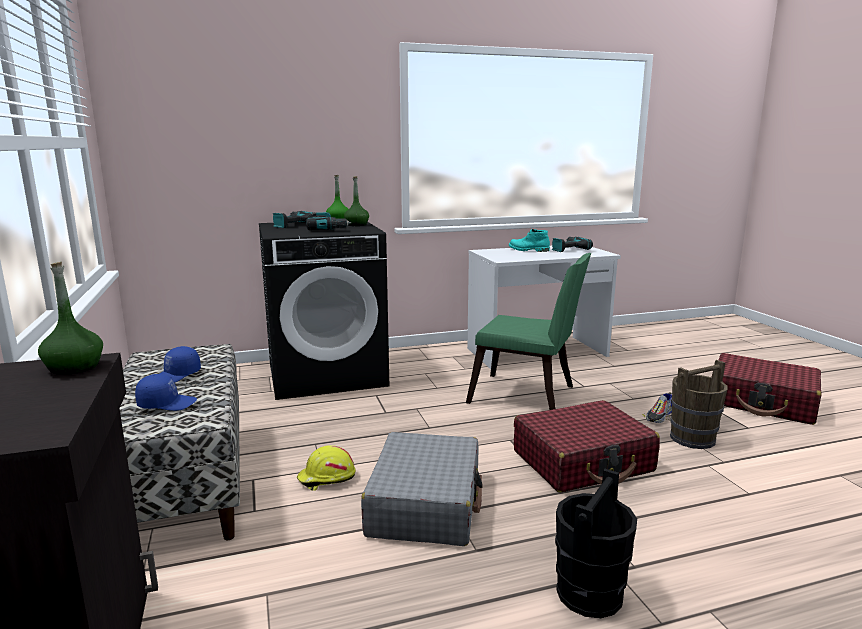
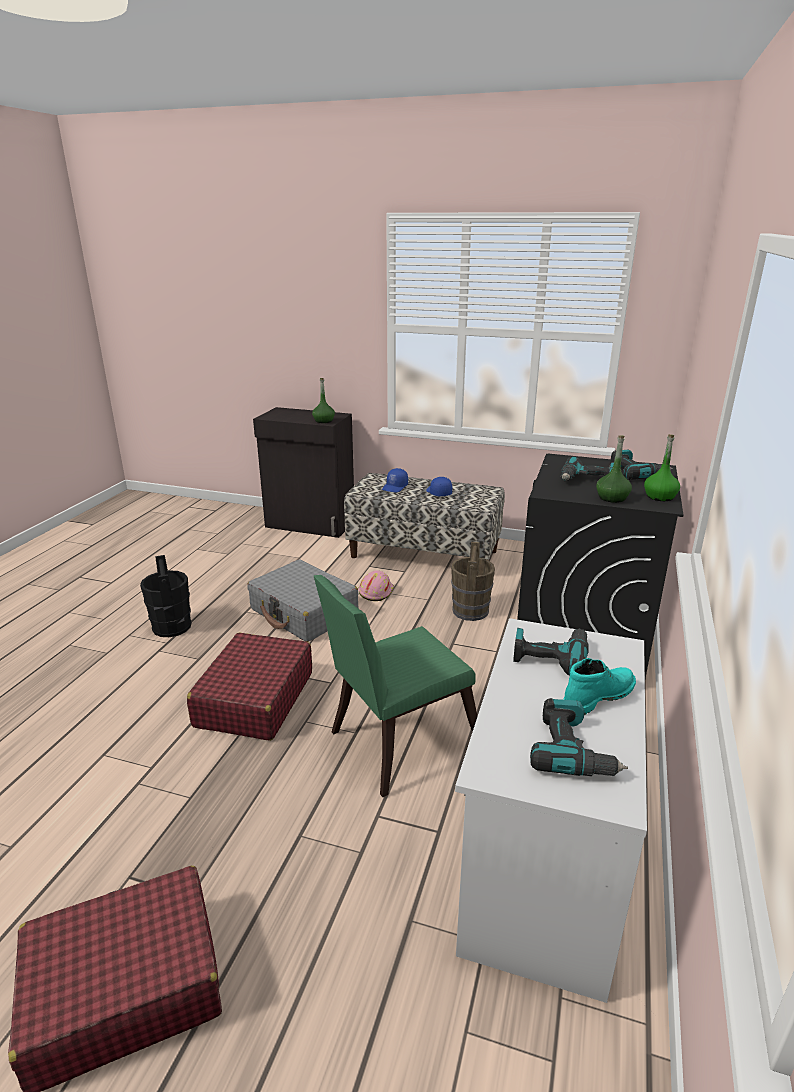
camera: 125 degrees right, 10 degrees up
yellow hard hat [297,445,356,491] -> pink hard hat [358,570,394,601]
shoe [642,392,672,423] -> none
brown bucket [670,360,728,449] -> brown bucket moved to [451,542,495,621]
none -> power drill [513,627,589,676]

